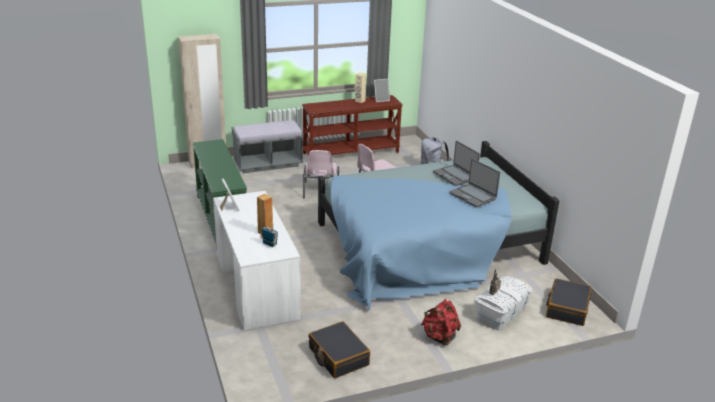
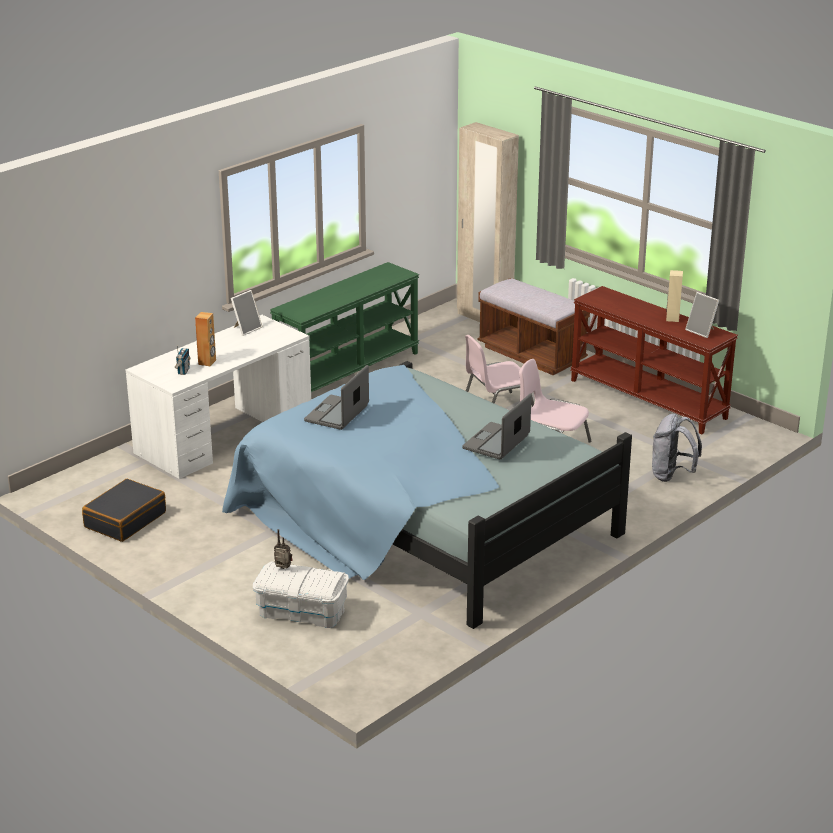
camera: 65 degrees right, 0 degrees up
grey bench [232,120,304,173] -> brown bench [478,278,590,375]
red backpack [421,299,461,346] -> none
laptop [449,159,500,208] -> laptop moved to [304,365,369,430]
black suitcase [546,278,592,326] -> none

